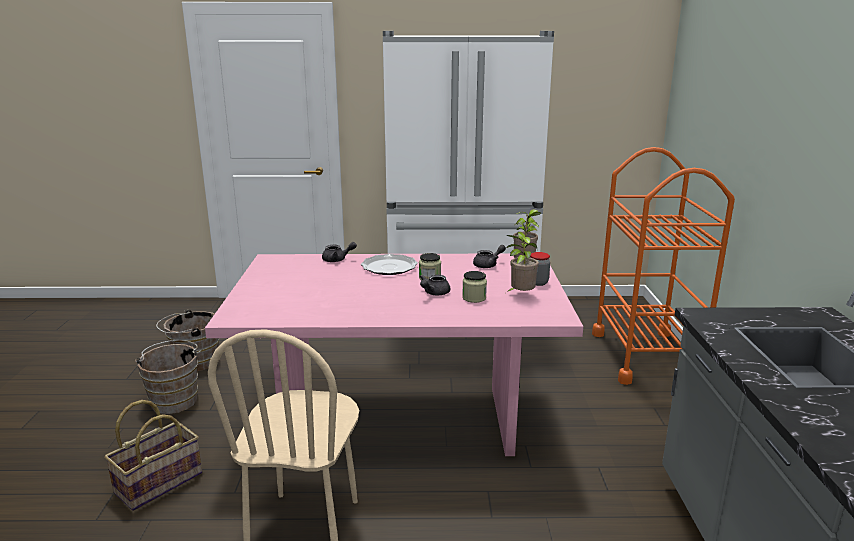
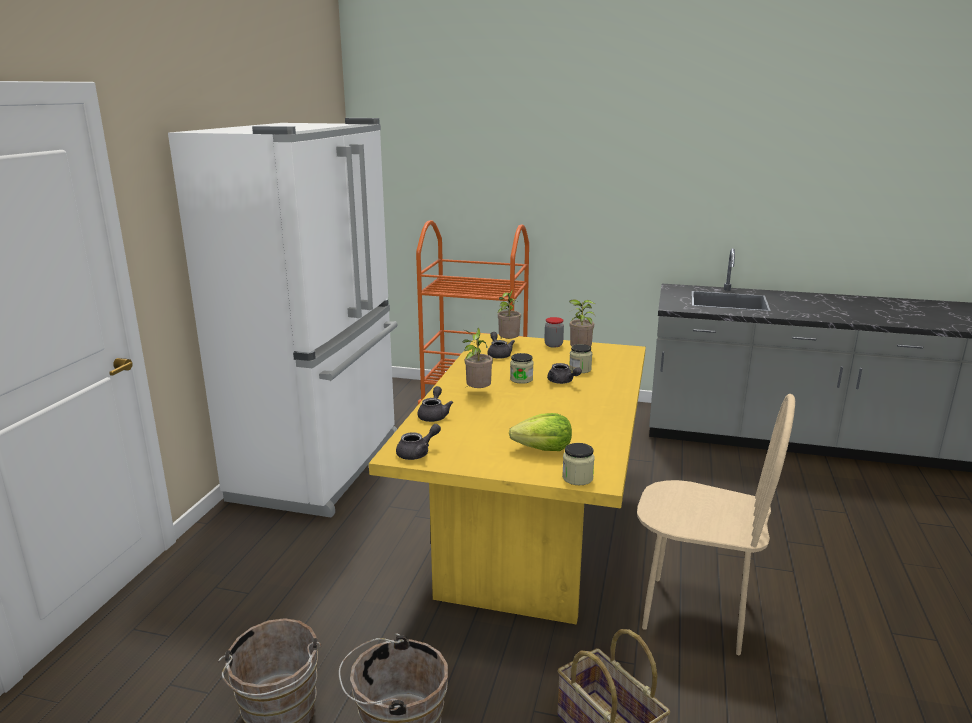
camera: 75 degrees left, 0 degrees up
pink dining table [205,254,583,456] -> yellow dining table [369,333,646,624]
plate [361,254,418,275] -> potted plant [462,328,493,388]
none -> grey teapot [396,424,441,460]
none -> lettuce [509,413,572,451]
none -> jar [562,443,595,485]

